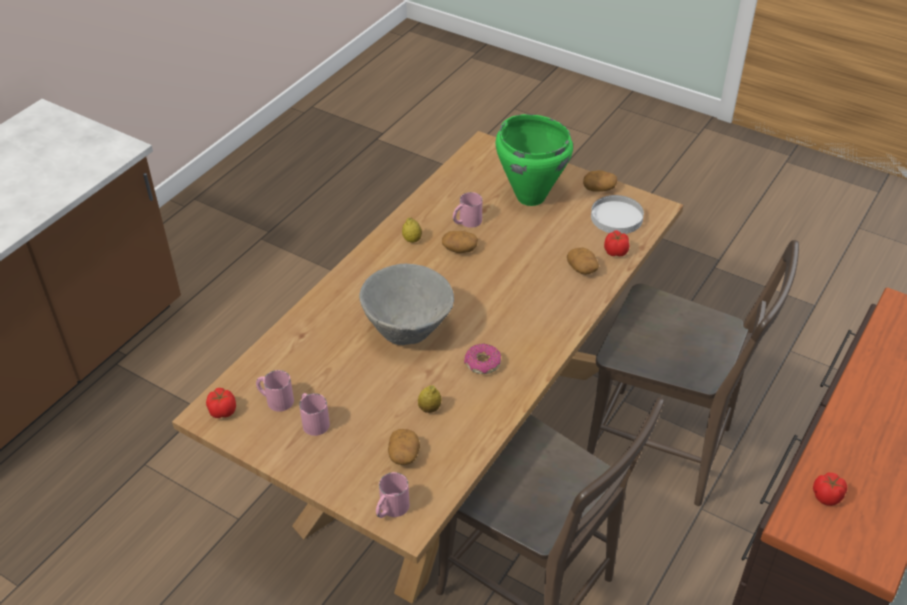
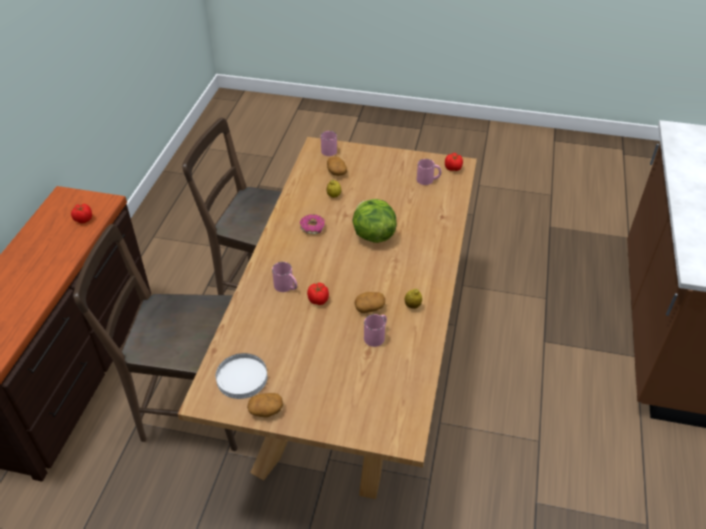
camera: 160 degrees right, 0 degrees up
pink mug [299,393,330,436] -> pink mug moved to [272,262,297,292]
grey bowl [359,264,454,345] -> lettuce [352,199,397,243]
green cooking pot [496,114,573,206] -> none
potato [567,248,599,275] -> none
tomato [604,231,630,256] -> tomato moved to [307,283,329,305]

